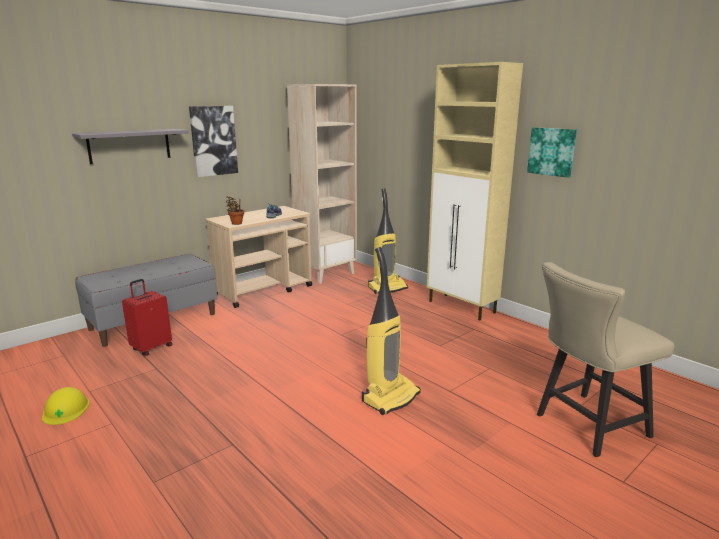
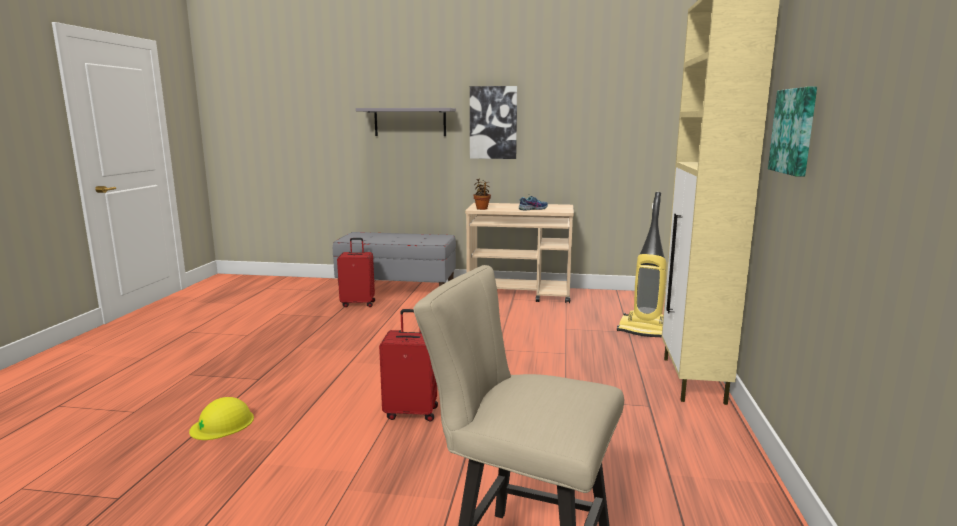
camera: 50 degrees right, 5 degrees down
yellow hard hat [42,387,90,425] -> yellow hard hat moved to [189,397,254,440]
beige bookcase [287,84,357,284] -> none
vacuum cleaner [362,247,421,415] -> red suitcase [379,309,438,422]

